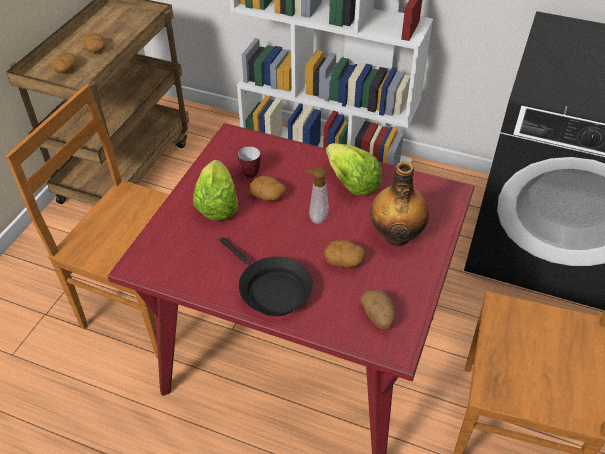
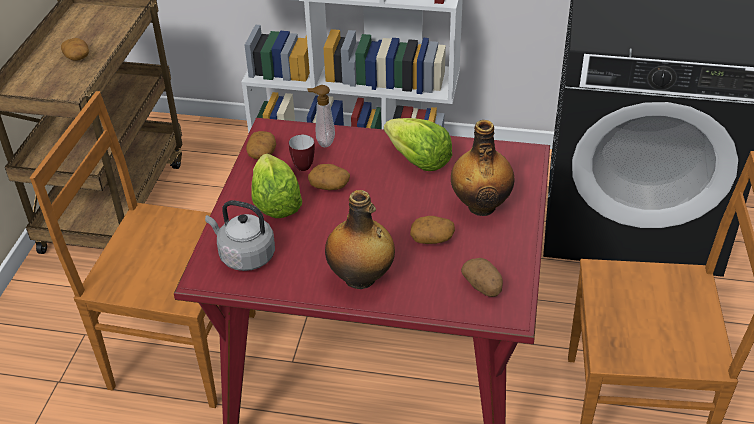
camera: 10 degrees left, 5 degrees down
potato [52,53,77,73] -> potato moved to [246,131,276,159]
black frying pan [220,237,313,316] -> bottle [325,190,395,289]
soap dispenser [305,167,329,224] -> soap dispenser moved to [307,85,335,147]
none -> grey kettle [205,200,275,271]

